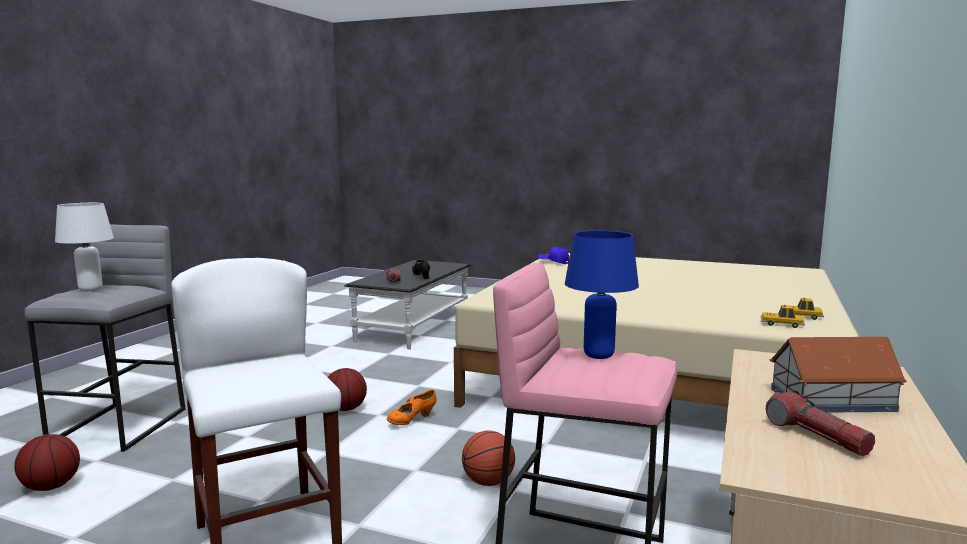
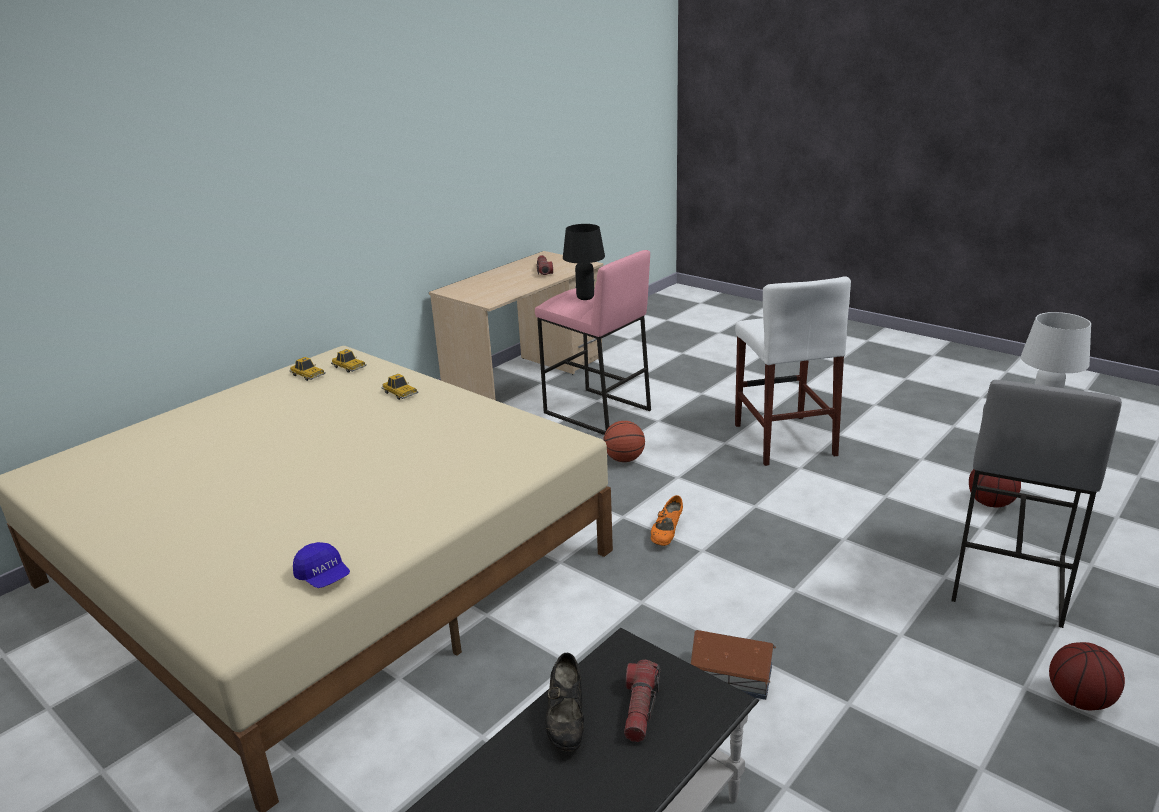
camera: 160 degrees left, 15 degrees up
basketball [328,368,367,411] -> basketball moved to [1049,642,1125,710]
orange shoe [387,390,436,425] -> orange shoe turned 135 degrees clockwise [651,495,683,546]
blue table lamp [565,231,639,359] -> black table lamp [563,224,605,300]
toy house [769,337,907,413] -> toy house moved to [691,630,776,700]
none -> toy car [382,374,419,400]

